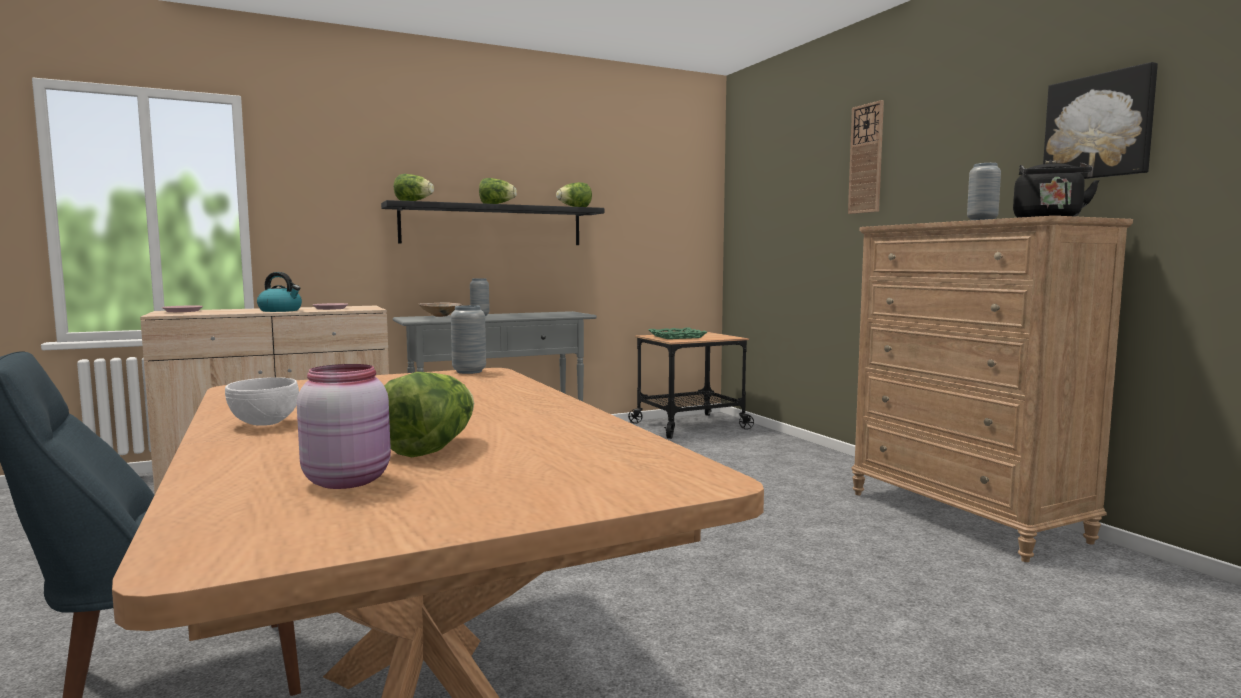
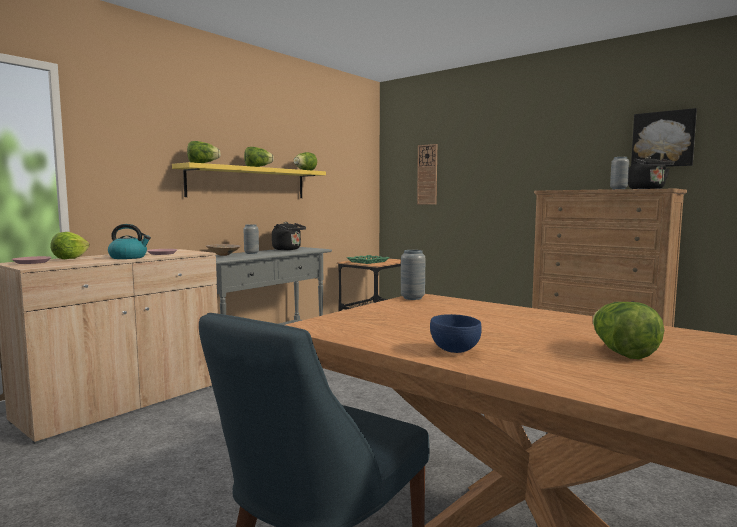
camera: 25 degrees left, 0 degrees up
white bowl [225,377,299,426] -> blue bowl [430,314,482,353]
pink jar [297,364,391,489] -> none
black shelf [381,200,604,245] -> yellow shelf [172,162,326,198]
wall clock [848,100,884,214] -> wall clock moved to [417,144,437,204]
none -> lettuce [50,232,90,259]
none -> black kettle [272,222,306,250]

